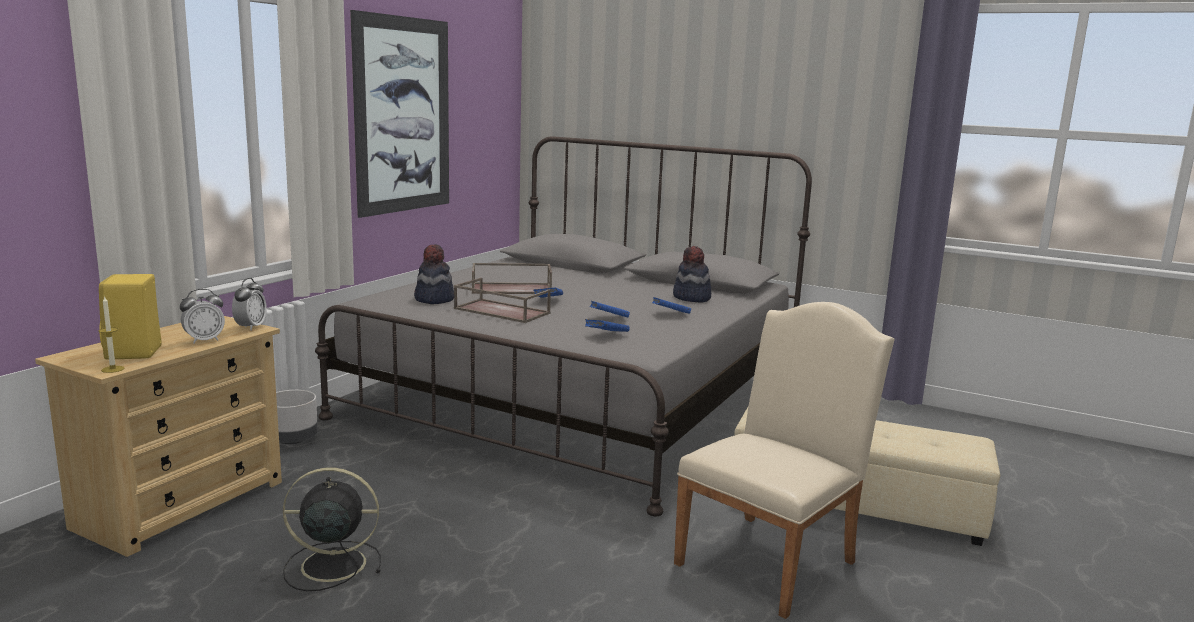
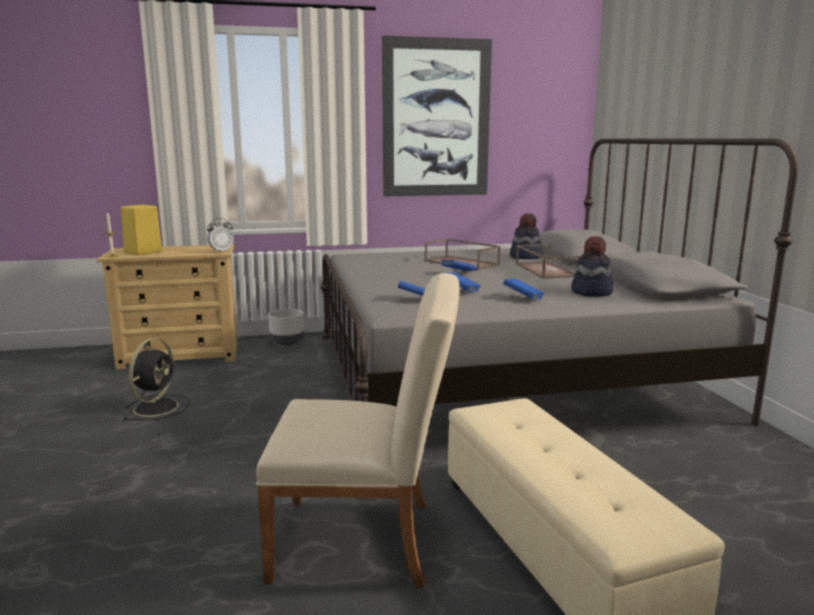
camera: 50 degrees right, 0 degrees up
alarm clock [180,289,225,344] -> none
black fan [283,468,381,591] -> black fan turned 60 degrees clockwise [124,338,190,420]
hat [414,244,454,304] -> hat moved to [510,213,542,259]
brown tray [454,278,551,323] -> brown tray moved to [516,244,581,279]

